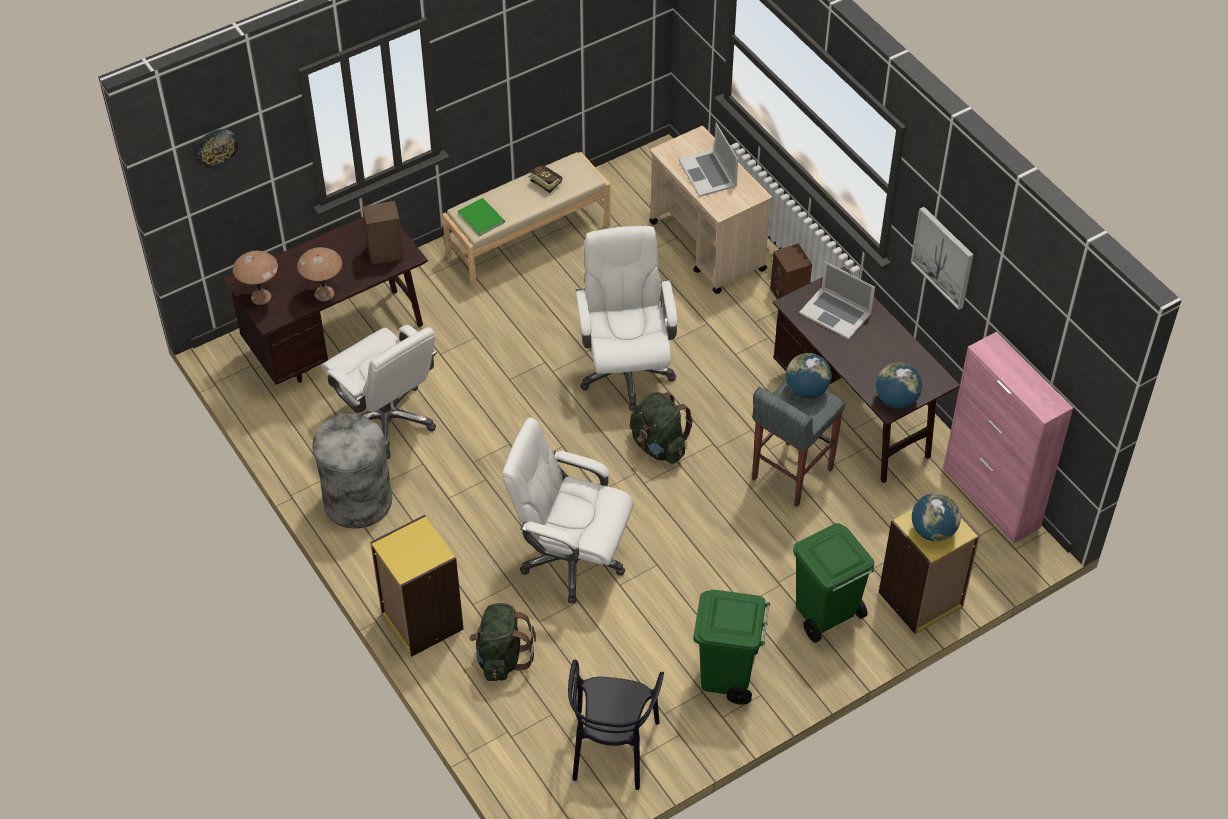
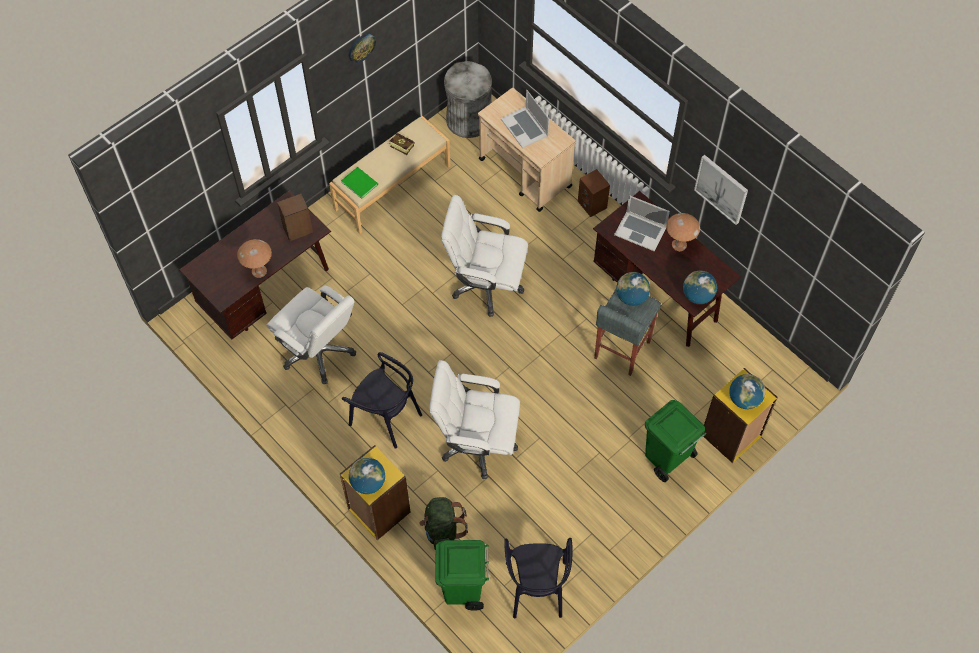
camera: 10 degrees left, 10 degrees up
wall clock [195,129,238,168] -> wall clock moved to [349,34,376,63]
brown table lamp [233,251,278,305] -> brown table lamp moved to [666,213,700,251]
grey trash can [312,414,392,529] -> grey trash can moved to [444,61,492,138]
white office chair [576,226,678,411] -> white office chair turned 60 degrees counterclockwise [441,195,528,317]
green backpack [630,392,693,464] -> none
green trash can [694,590,770,705] -> green trash can moved to [435,540,489,611]
pink cabinet [943,332,1073,544] -> none
none -> black chair [342,352,422,449]
none -> globe [349,458,385,494]

